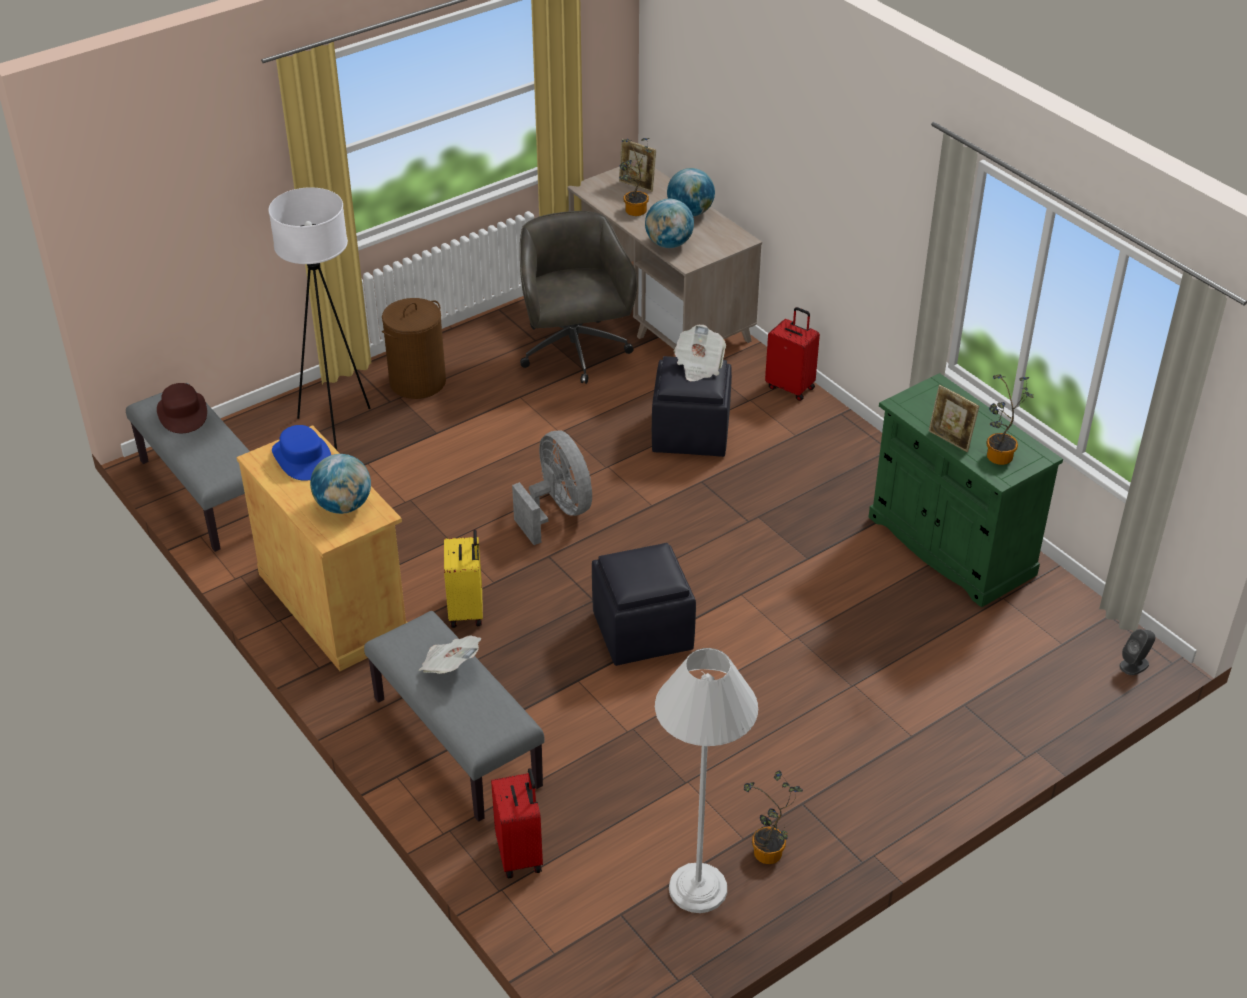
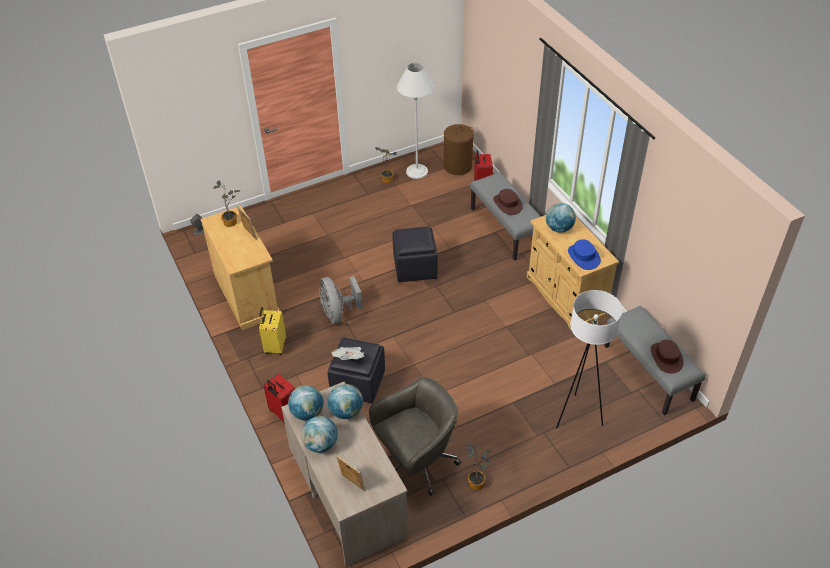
camera: 170 degrees left, 5 degrees up
brown laundry basket [382,298,446,399] -> brown laundry basket moved to [444,124,474,175]
newspaper [419,635,481,674] -> brown hat [493,189,523,215]
yellow suitcase [444,529,483,628] -> yellow suitcase moved to [259,307,286,355]
grey fan [512,431,592,545] -> grey fan moved to [319,276,363,324]
grey office chair [520,211,638,384] -> grey office chair turned 120 degrees counterclockwise [369,377,461,496]
potted plant [619,138,652,216] -> potted plant moved to [468,444,491,490]
green cabinet [868,373,1063,607] -> beige cabinet [201,206,280,330]
none -> globe [288,385,324,421]

